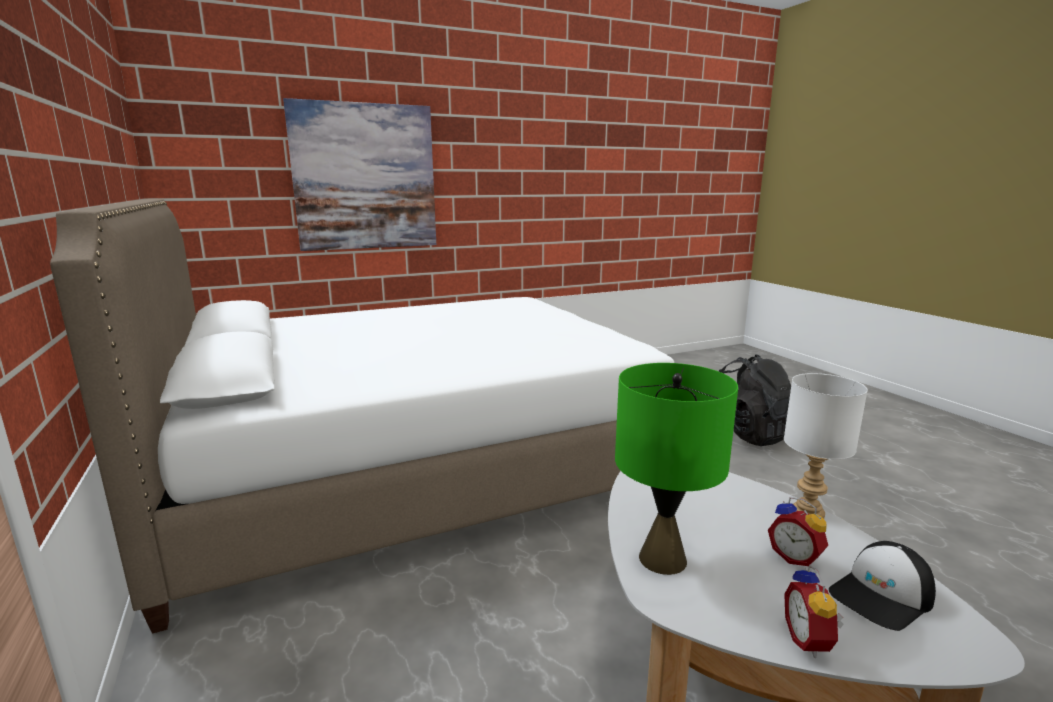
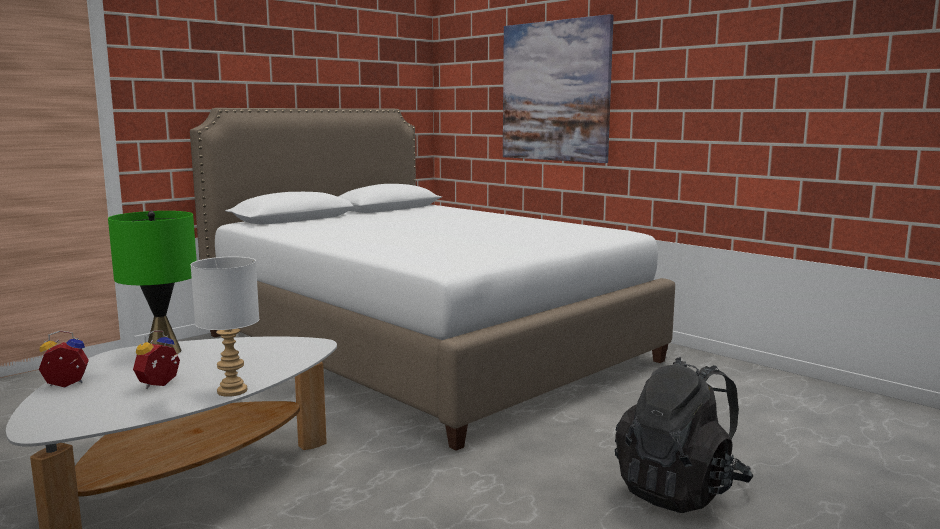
camera: 70 degrees right, 5 degrees down
cap [829,541,936,631] -> none

